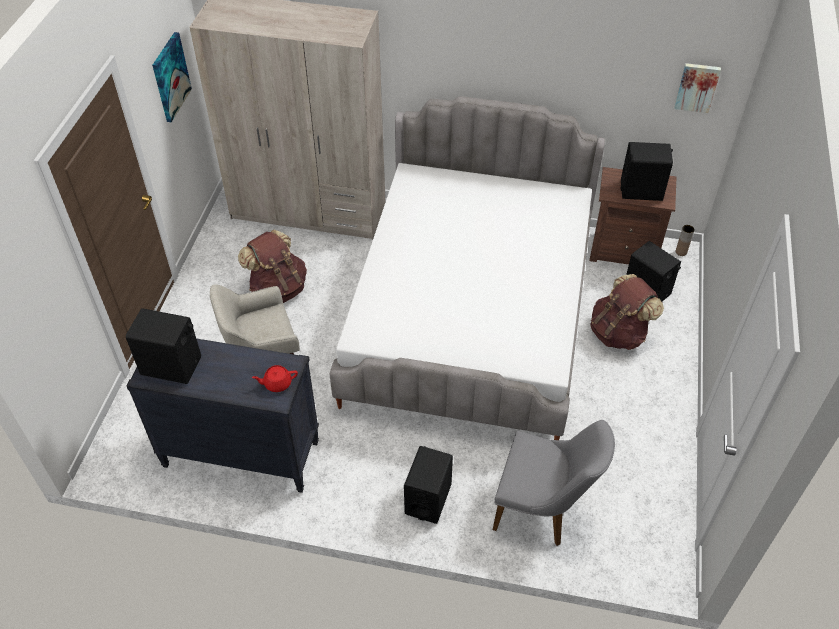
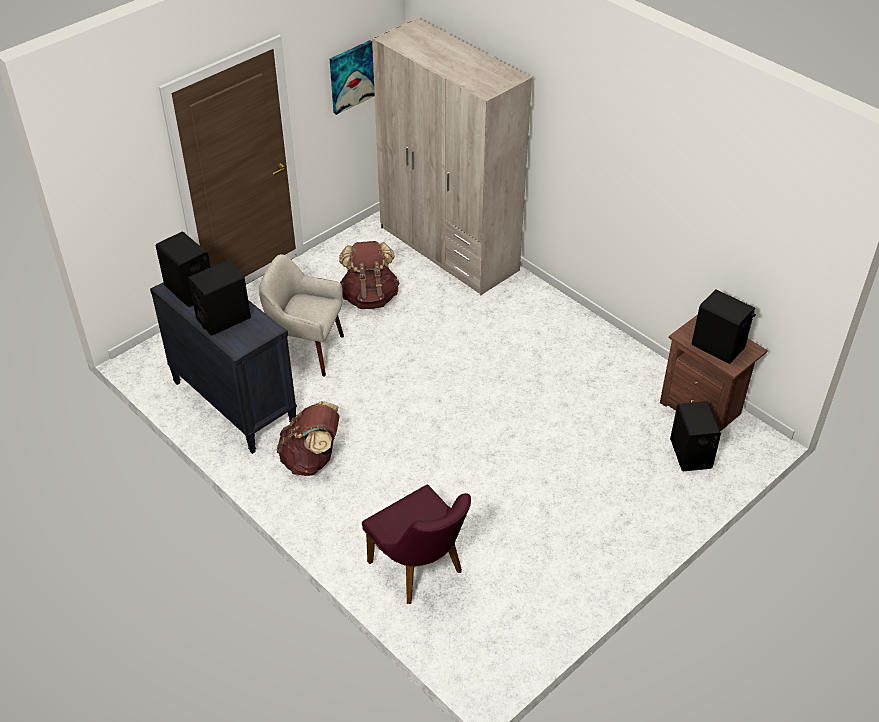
camera: 35 degrees right, 5 degrees down
red teapot [252,365,298,392] -> none
bed [330,96,605,440] -> none
black speaker [404,446,453,524] -> black speaker moved to [188,260,251,336]
grey chair [493,420,615,546] -> purple chair [362,484,471,604]
brown backpack [591,274,664,350] -> brown backpack moved to [277,401,340,476]
picture [674,63,721,113] -> none
brown vase [676,225,694,256] -> none

